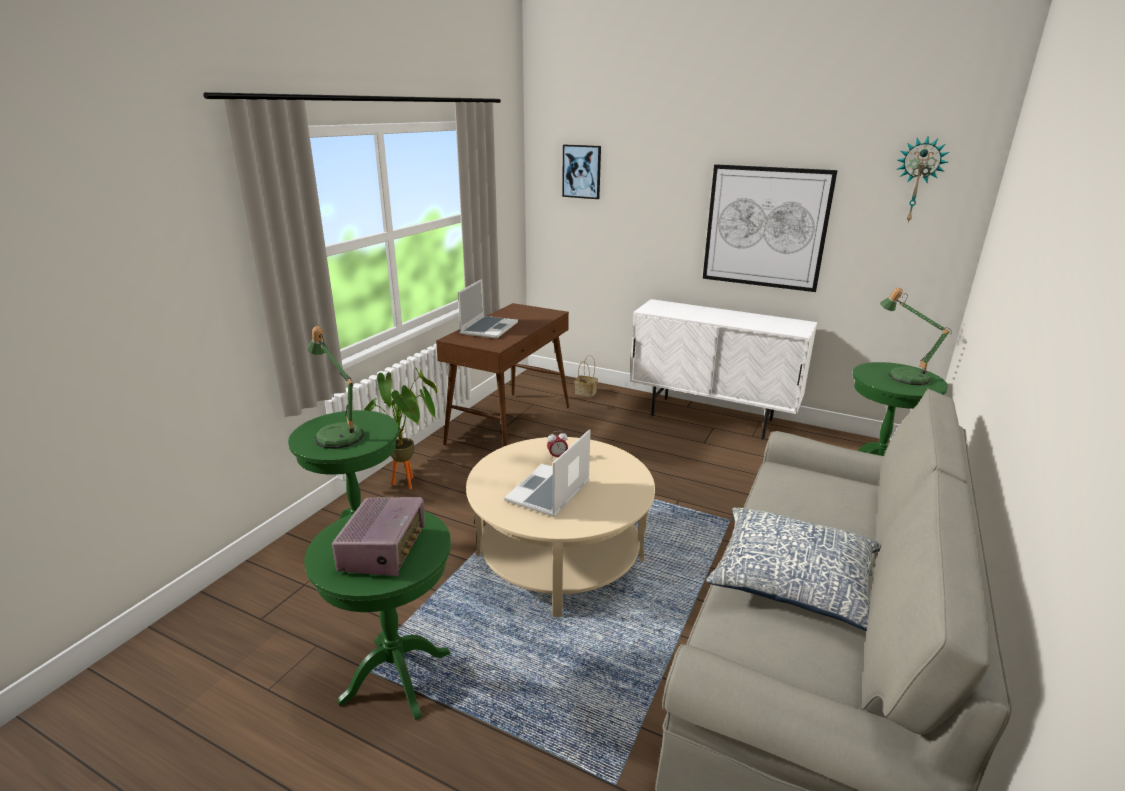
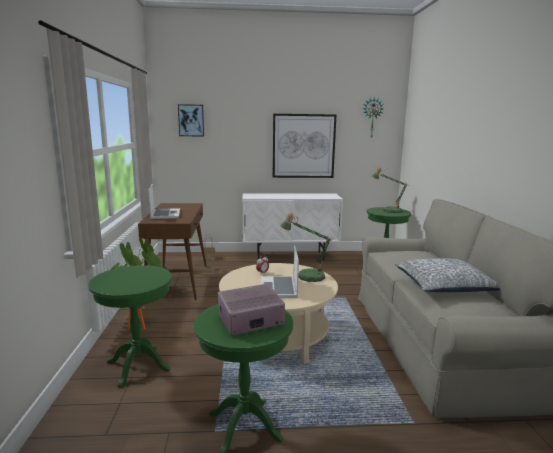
camera: 30 degrees left, 10 degrees down
table lamp [307,326,364,449] -> table lamp moved to [280,213,333,282]
radio [332,497,425,576] -> radio turned 90 degrees counterclockwise [218,284,285,335]

